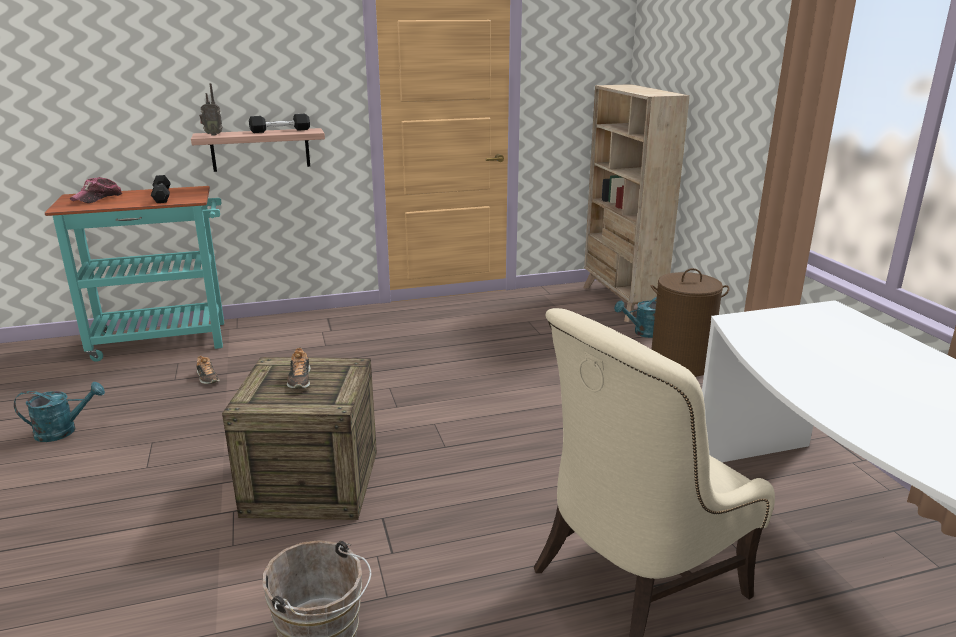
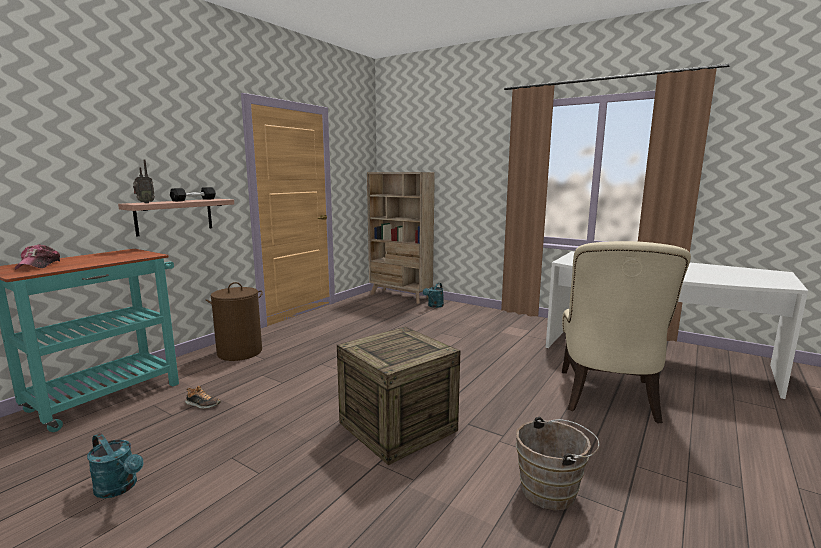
camera: 40 degrees left, 10 degrees down
turquoise watering can [14,382,105,442] -> turquoise watering can turned 90 degrees clockwise [87,433,143,499]
black dumbbell [151,175,171,203] -> none
shoe [287,347,311,389] -> none
brown laundry basket [651,268,730,377] -> brown laundry basket moved to [206,282,263,361]

